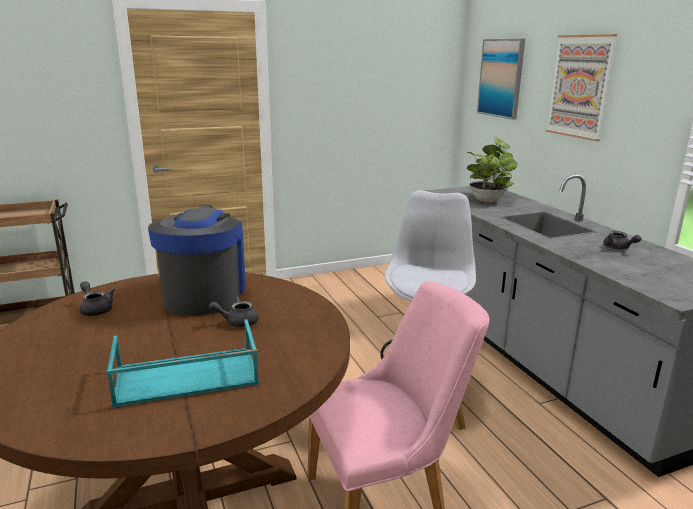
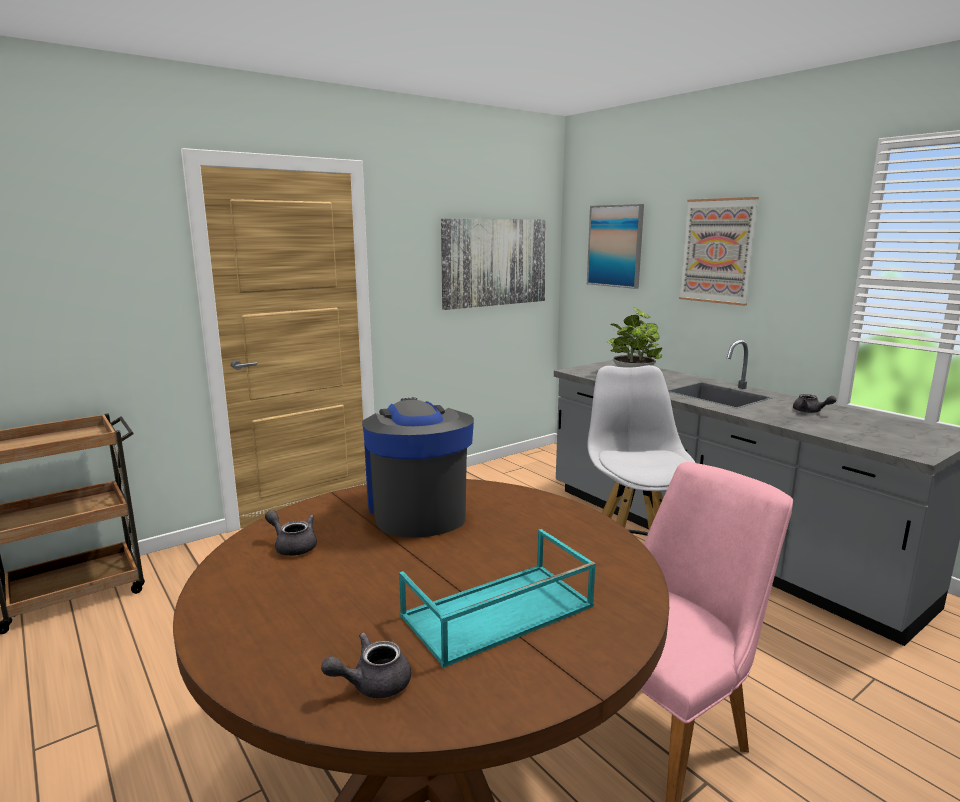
camera: 15 degrees left, 5 degrees down
grey teapot [209,297,258,327] -> grey teapot moved to [321,632,411,698]
none -> picture [441,219,547,310]

